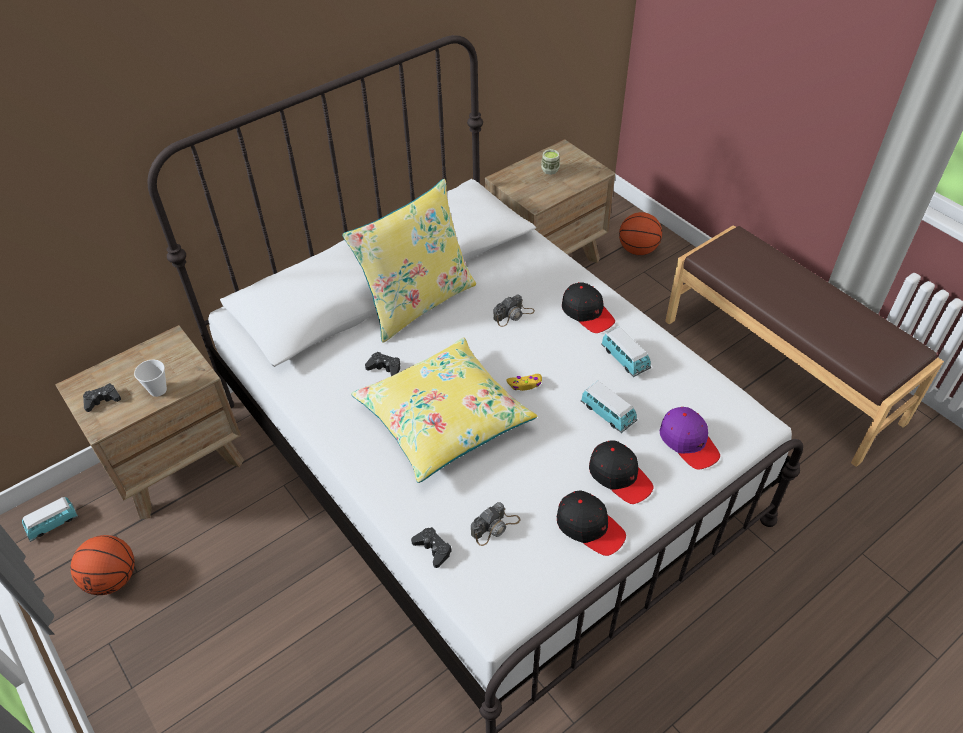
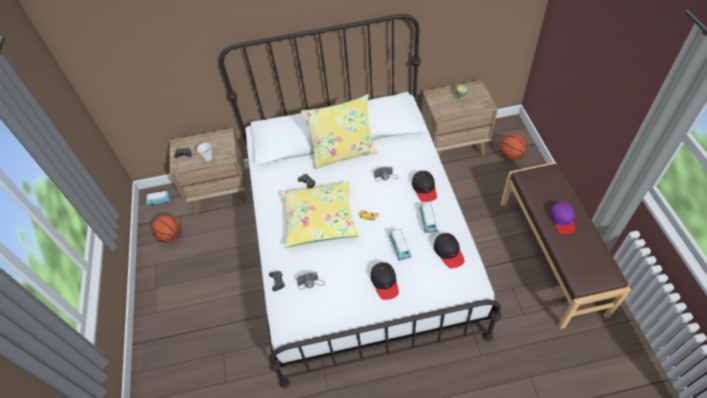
camera: 30 degrees right, 5 degrees up
black cap [557,490,626,556] -> black cap moved to [434,233,465,268]
purple cap [660,407,720,469] -> purple cap moved to [550,202,576,234]

